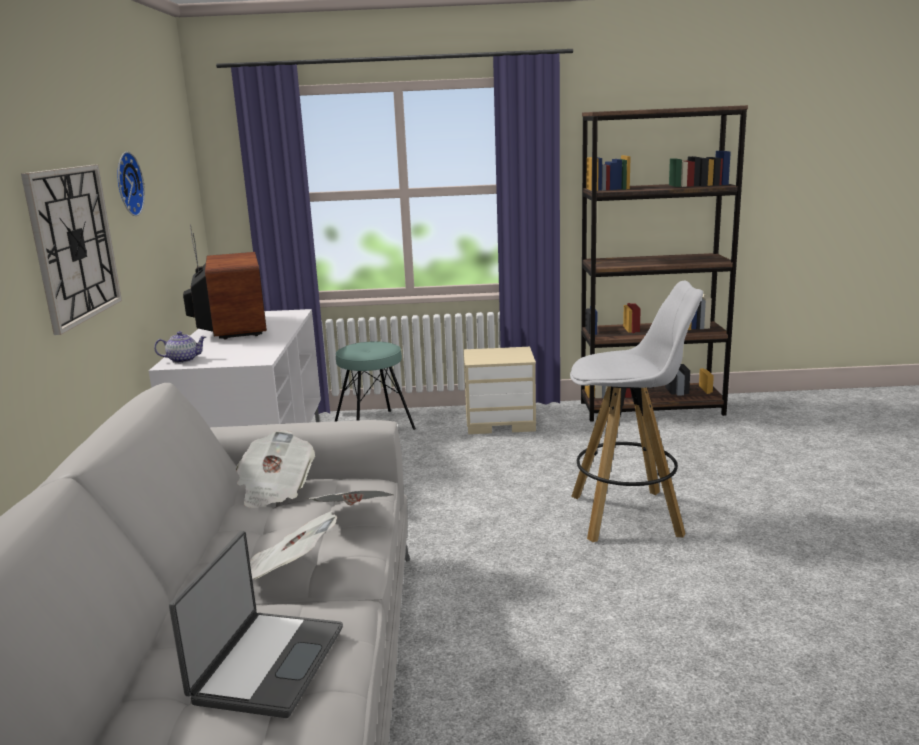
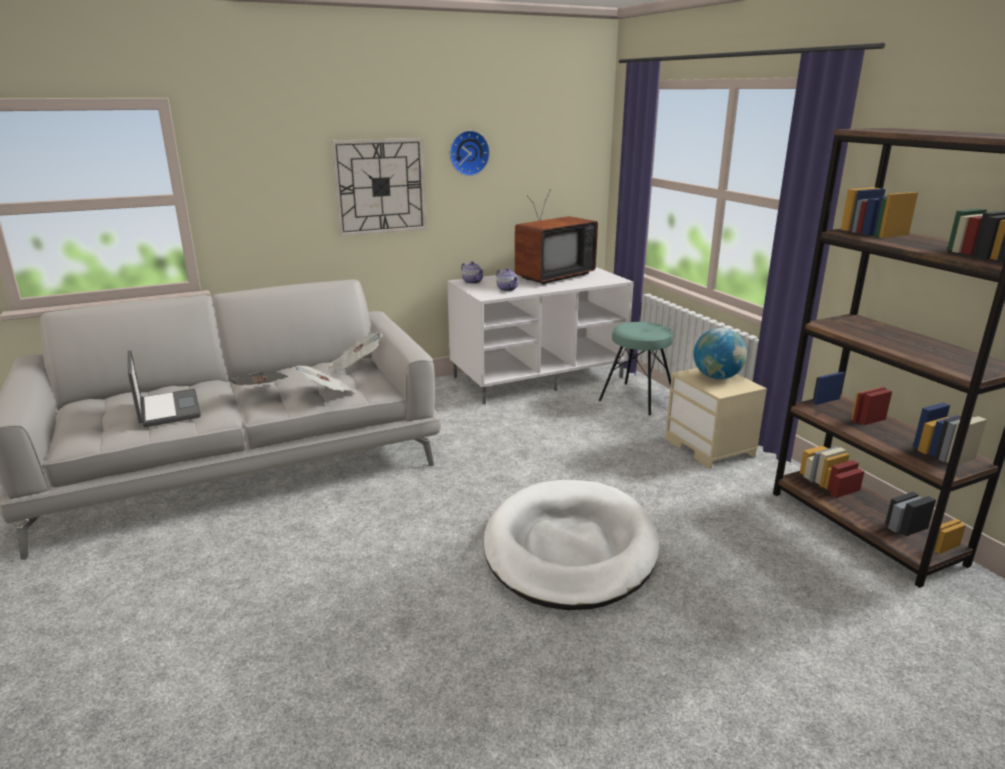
camera: 65 degrees right, 5 degrees up
laptop [169,531,343,718] -> laptop turned 105 degrees counterclockwise [128,351,201,427]
white stool [570,281,703,542] -> white dog bed [484,480,659,610]
none -> teapot [496,268,519,291]
none -> globe [693,328,747,379]

